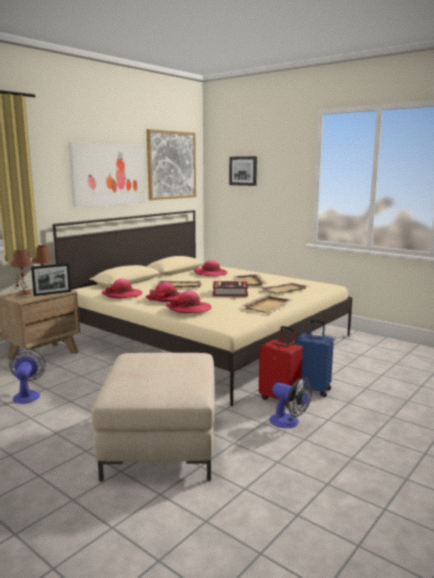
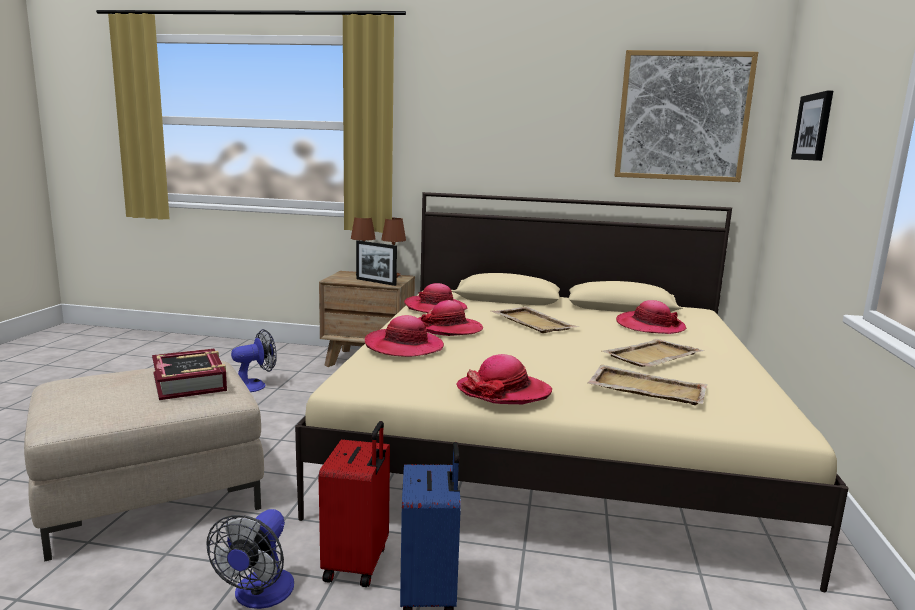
camera: 60 degrees right, 0 degrees up
picture [68,142,145,208] -> none
book [213,280,248,296] -> book moved to [152,349,227,400]
beige tray [242,295,293,313] -> hat [456,354,552,404]

